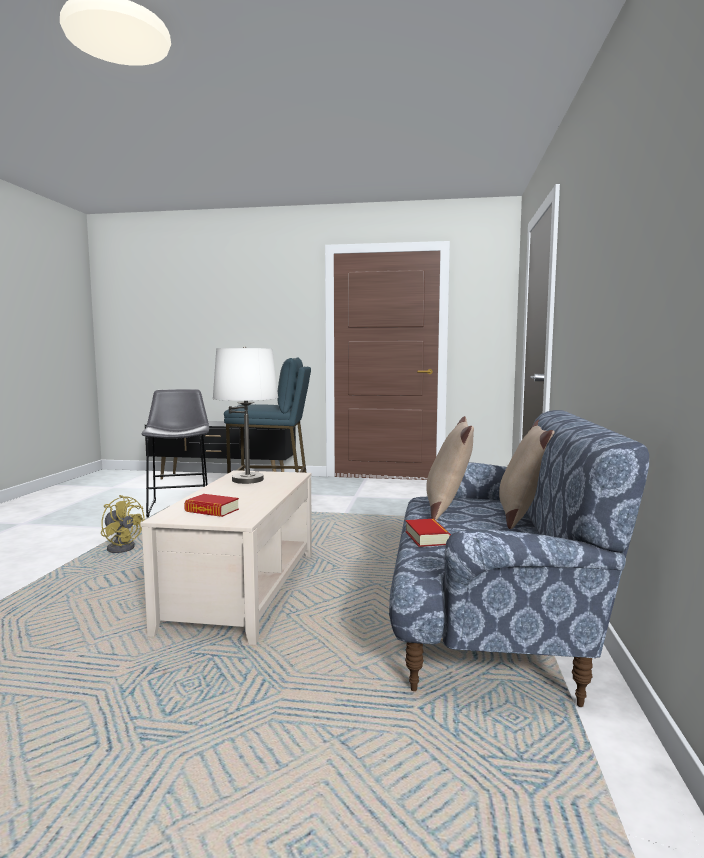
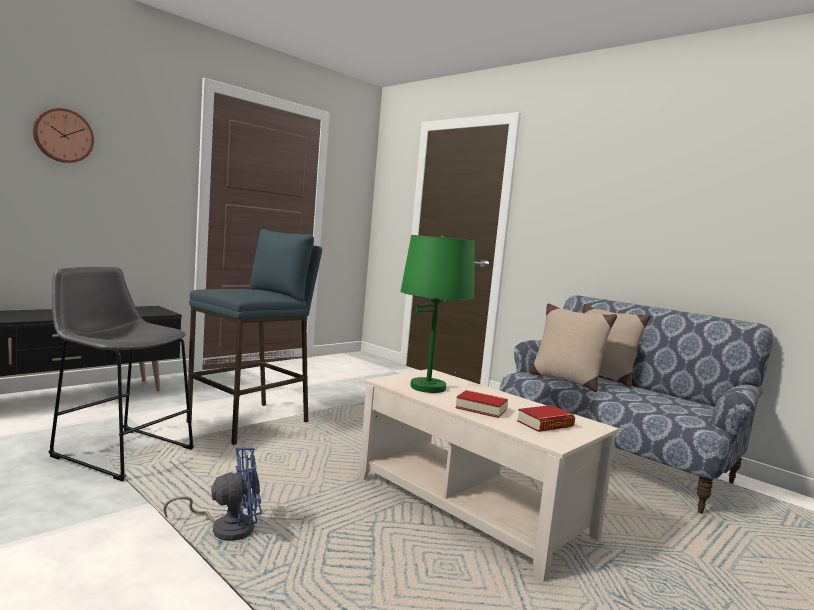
camera: 55 degrees left, 0 degrees up
yellow fan [101,495,144,553] -> blue fan [163,447,262,541]
white table lamp [213,346,278,484] -> green table lamp [400,235,475,393]
book [405,519,451,547] -> book moved to [456,390,508,418]
none -> wall clock [33,108,94,163]

